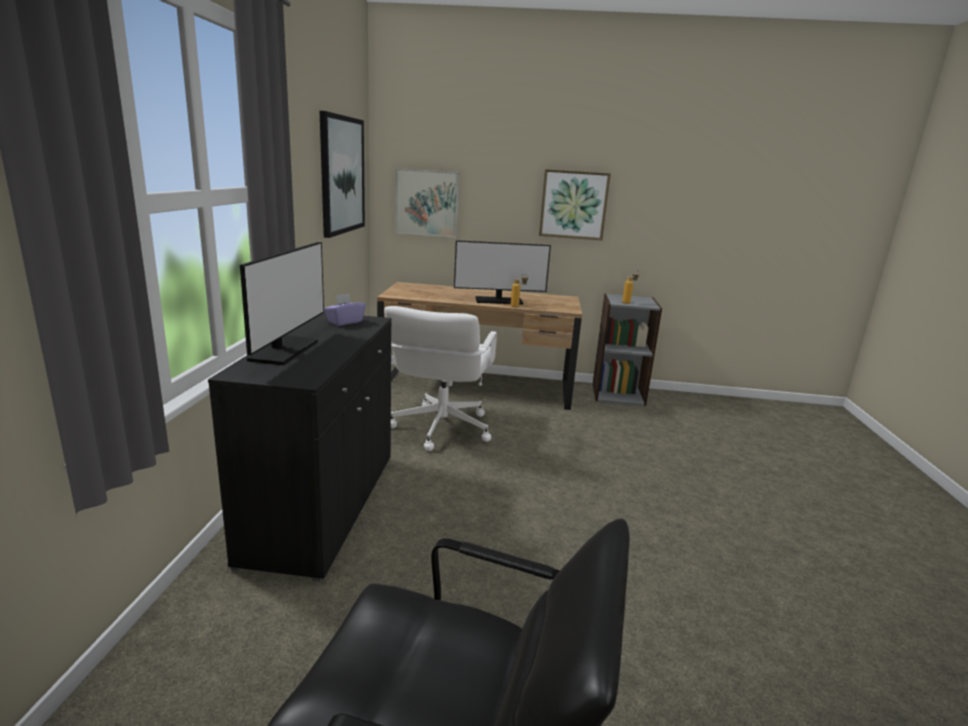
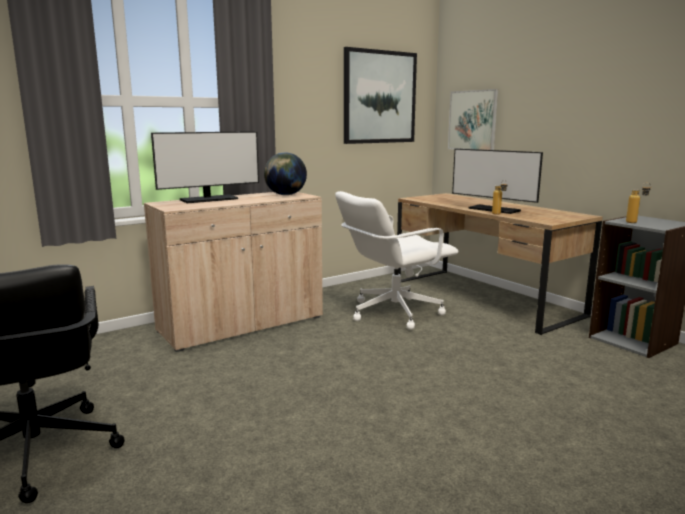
camera: 50 degrees right, 5 degrees down
black cabinet [208,312,391,581] -> beige cabinet [144,192,323,352]
purple tissue box [324,293,366,326] -> globe [264,152,307,195]
picture [539,169,611,240] -> none

